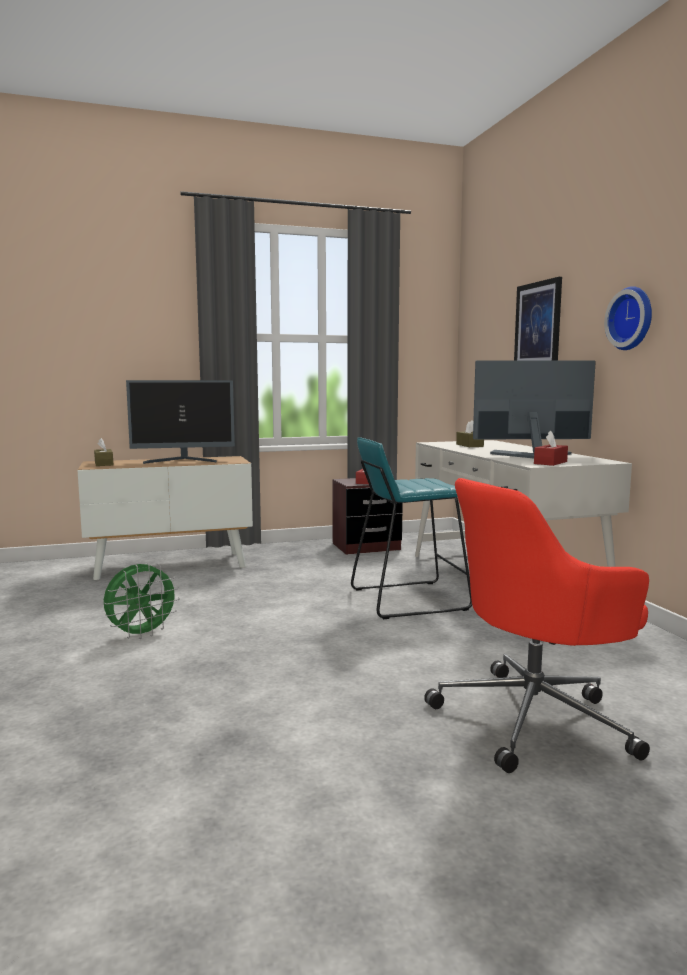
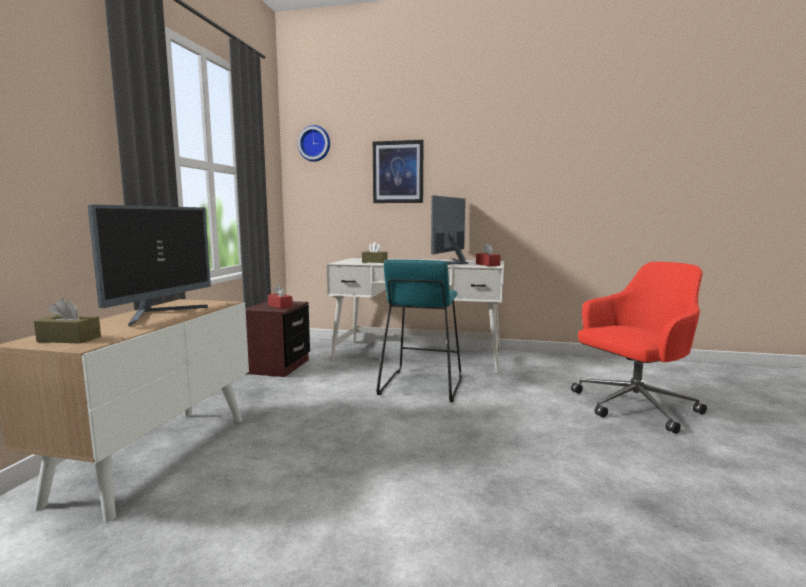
camera: 60 degrees left, 0 degrees up
green fan [104,562,180,639] -> none
red office chair [424,478,650,773] -> red office chair turned 120 degrees counterclockwise [571,262,707,434]
wall clock [604,286,652,350] -> wall clock moved to [298,125,330,162]

